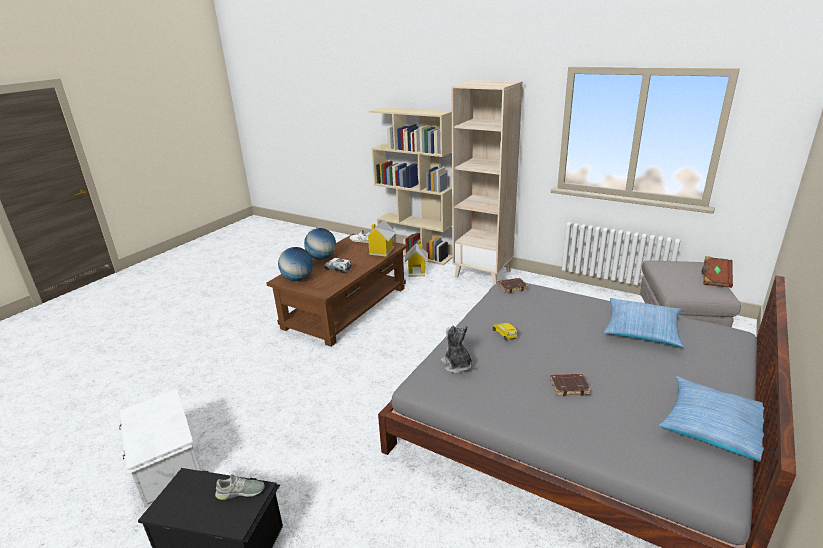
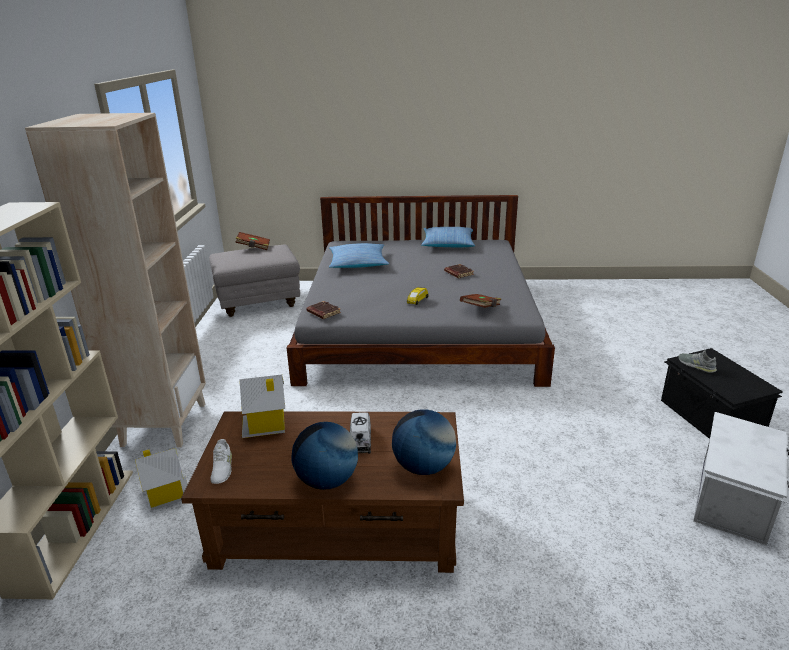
camera: 120 degrees left, 0 degrees up
plush toy [441,325,472,373] -> brown book [460,294,501,308]

